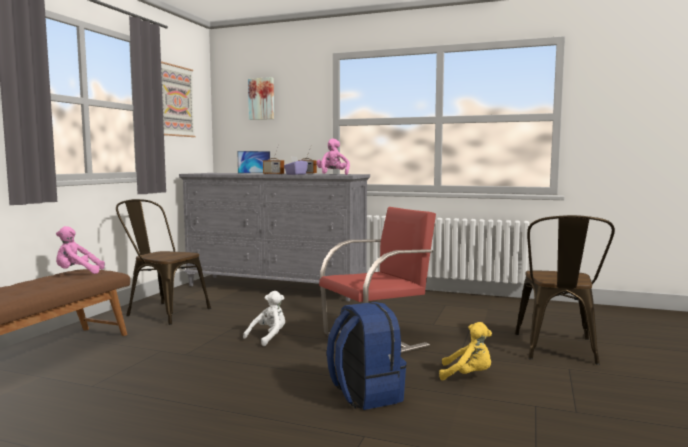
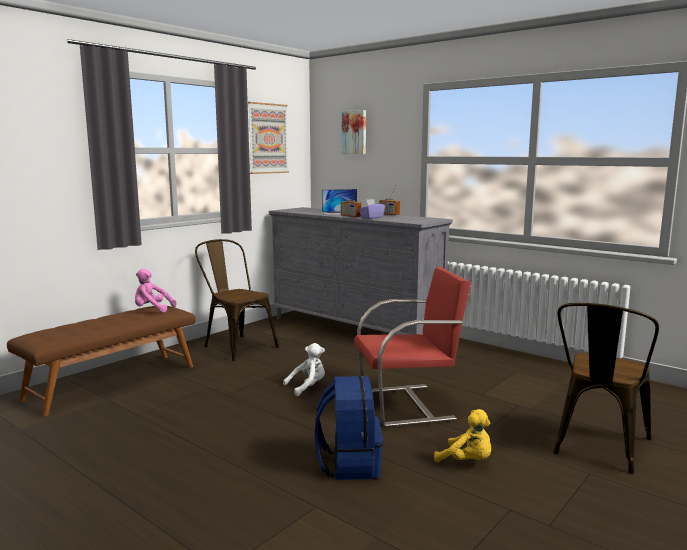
camera: 20 degrees right, 5 degrees up
pink plush toy [316,138,350,175] -> none

